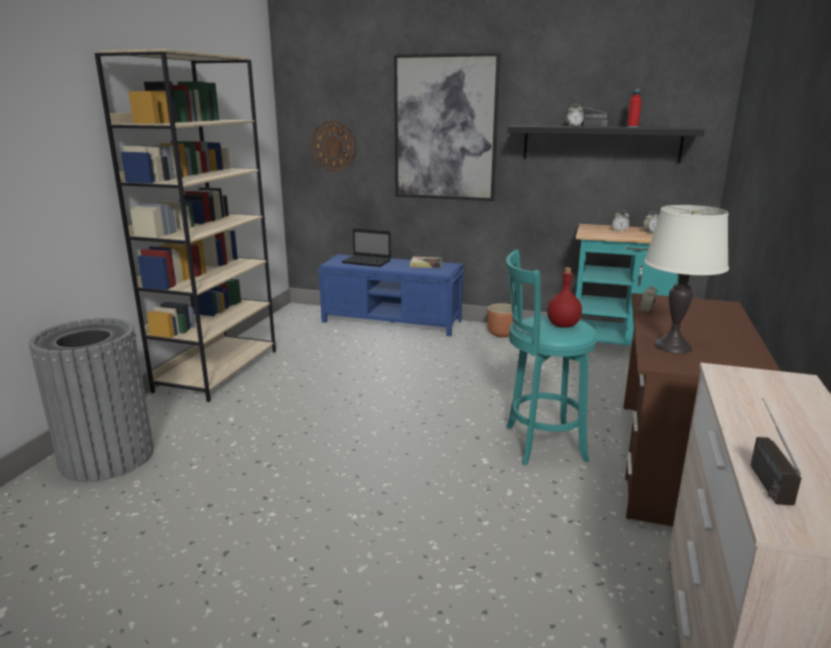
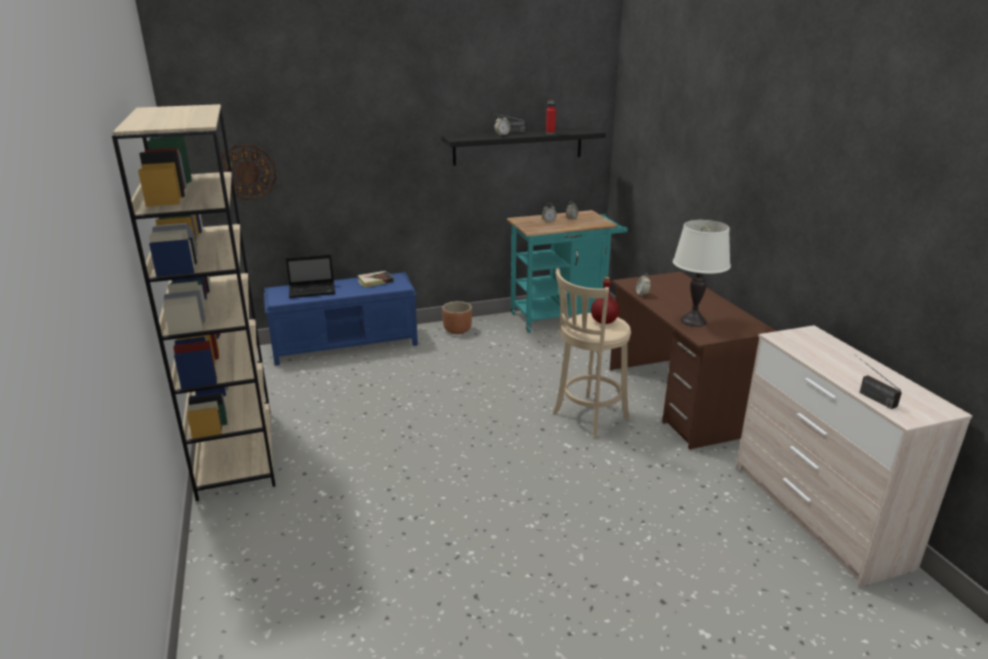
camera: 35 degrees left, 5 degrees up
grey trash can [29,318,154,482] -> none
picture [394,52,501,201] -> none
turquoise stool [506,249,598,466] -> beige stool [553,268,631,438]

